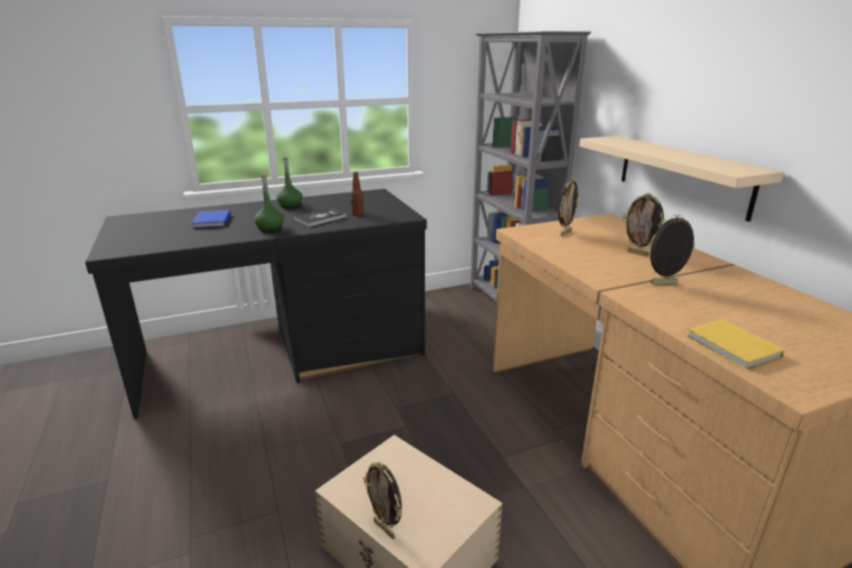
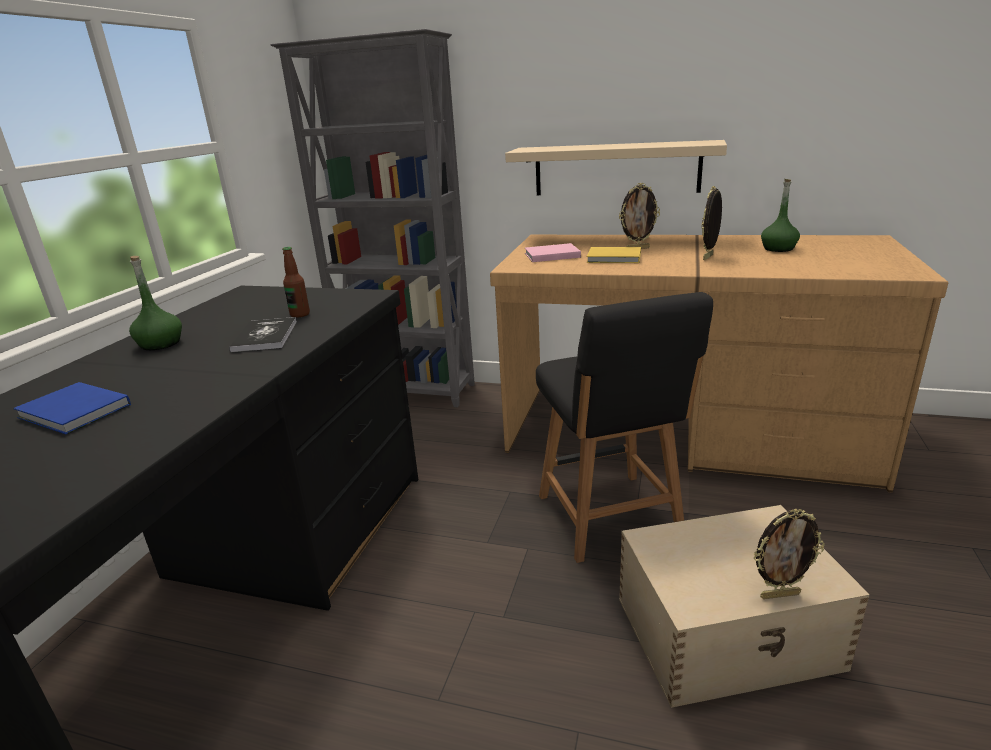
camera: 50 degrees left, 0 degrees up
green bottle [254,173,284,232] -> green bottle moved to [761,179,800,252]
picture frame [558,177,579,236] -> pink book [525,243,581,262]
yellow book [687,319,785,370] -> yellow book moved to [587,247,641,263]
none -> black chair [536,292,713,563]

